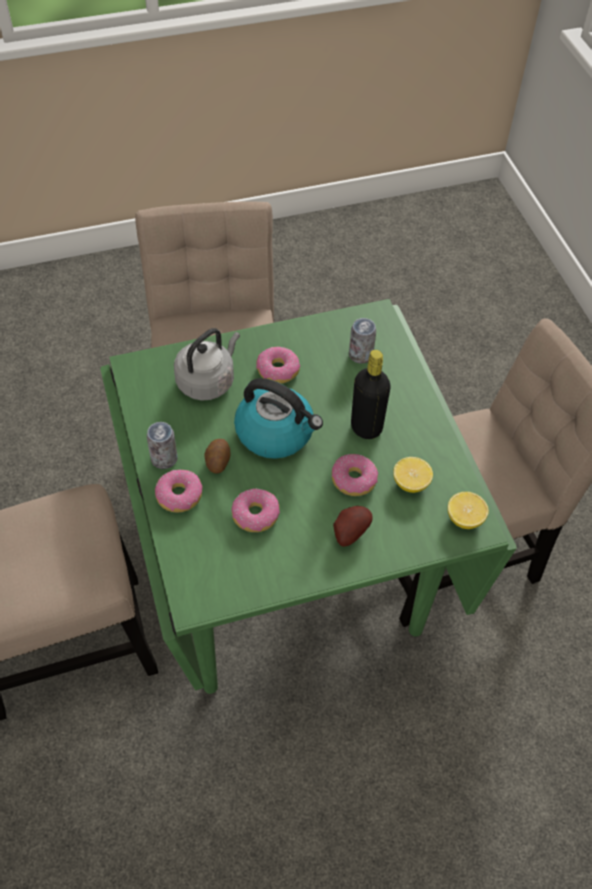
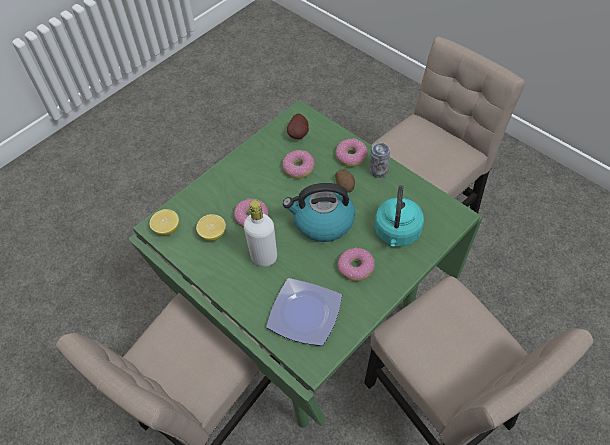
camera: 155 degrees right, 0 degrees up
grey kettle [174,328,240,401] -> turquoise kettle [375,185,424,247]
potato [333,506,373,547] -> potato moved to [287,114,309,139]
can [349,318,376,363] -> plate [266,278,342,346]
black bottle [351,350,391,439] -> white bottle [244,200,277,267]

